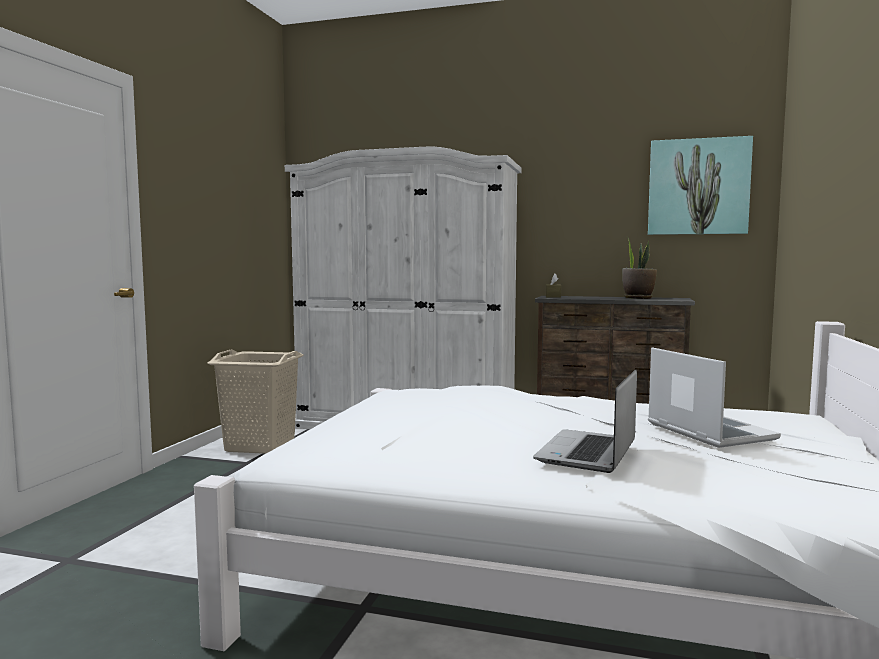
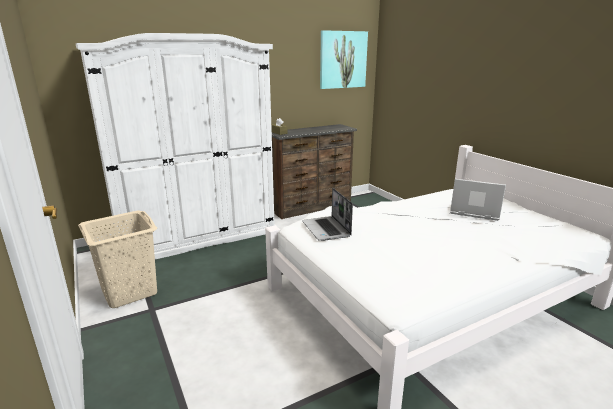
camera: 45 degrees left, 15 degrees up
laptop [533,370,637,473] -> laptop moved to [302,188,353,241]
potted plant [622,237,657,299] -> none

